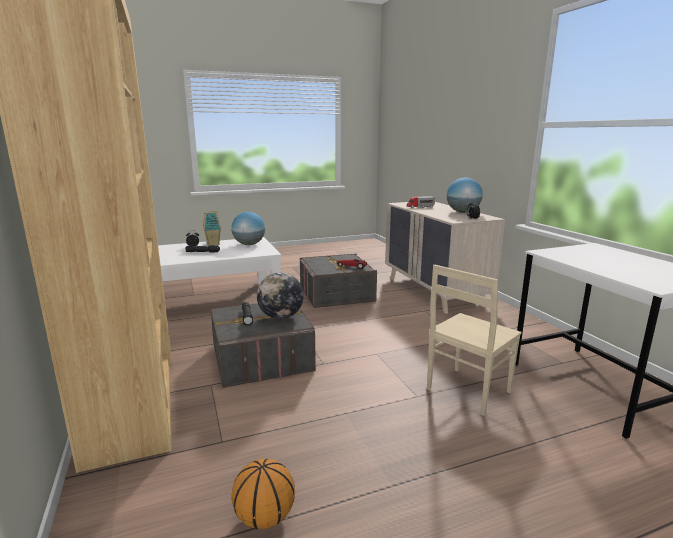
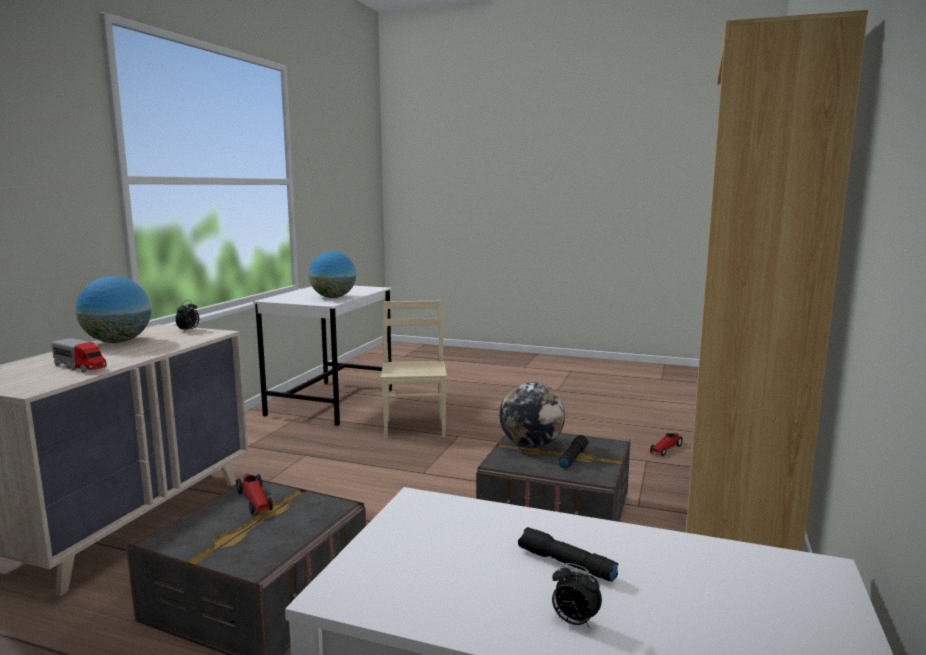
camera: 140 degrees left, 5 degrees down
toy house [203,211,221,246] -> none
globe [231,212,265,245] -> globe moved to [309,251,356,298]
basketball [231,459,295,529] -> none
beige chair [427,265,522,416] -> beige chair turned 90 degrees counterclockwise [381,301,447,439]
none -> toy car [650,433,683,456]

